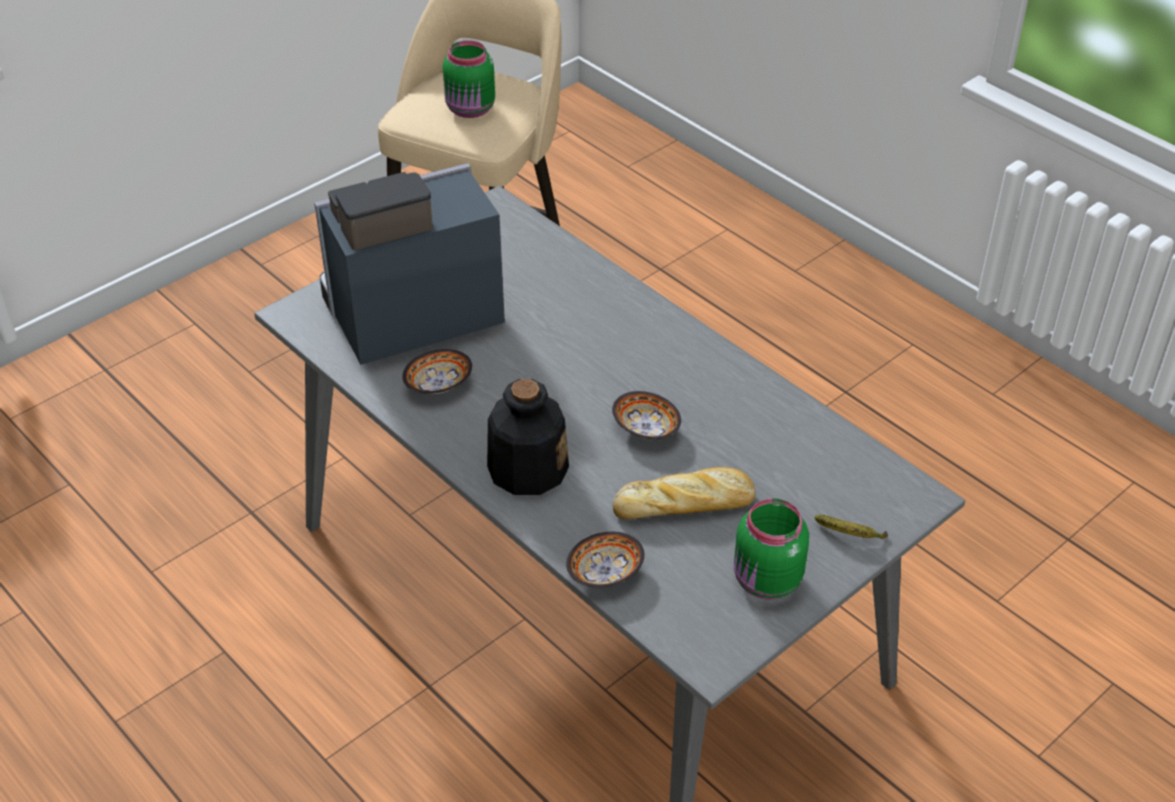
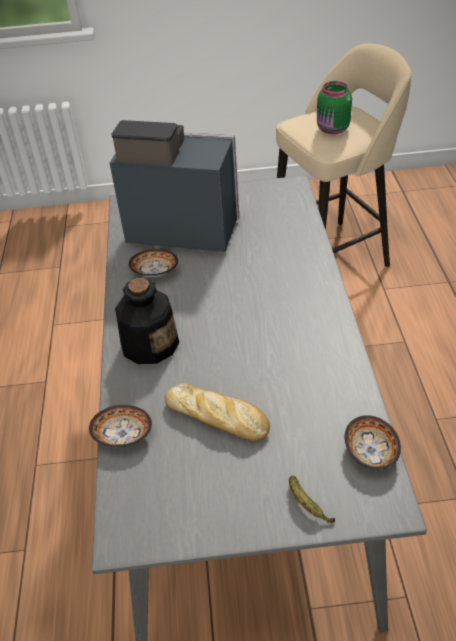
camera: 40 degrees right, 0 degrees up
bowl [612,391,681,439] -> bowl moved to [344,415,401,470]
green jar [734,498,809,600] -> none

